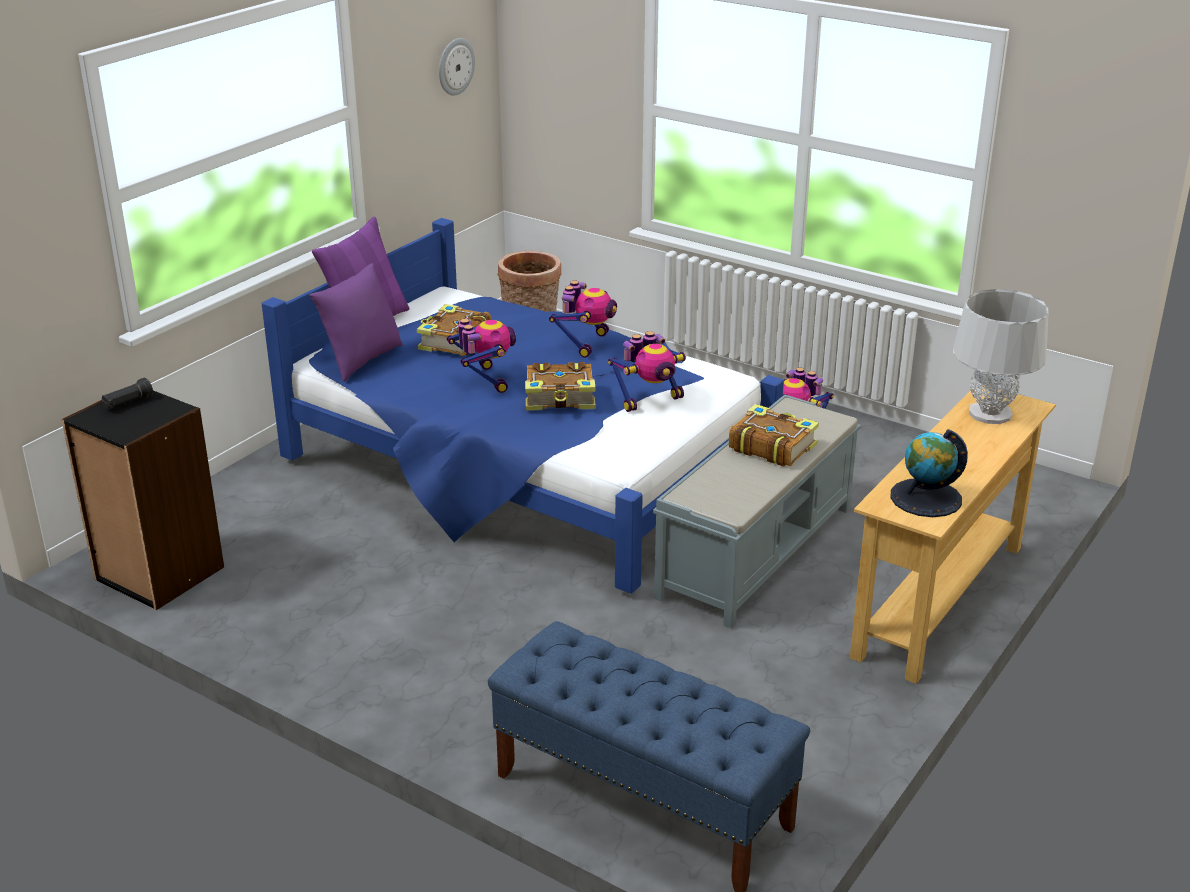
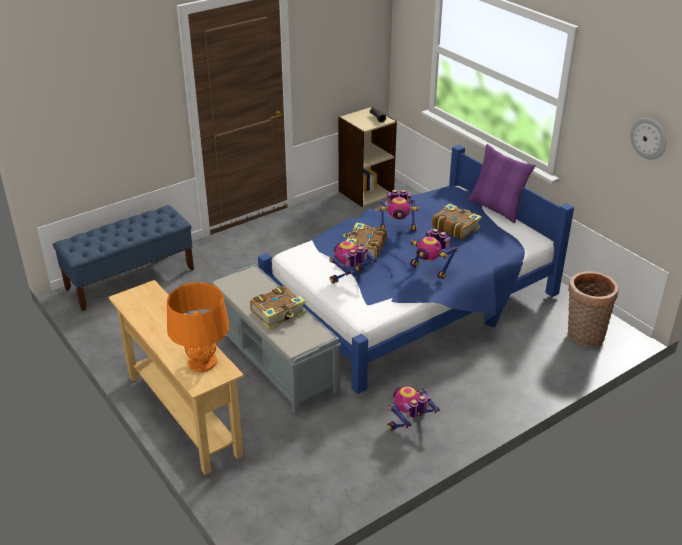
camera: 110 degrees right, 5 degrees up
black bookcase [62,384,224,610] -> beige bookcase [338,107,397,207]
purple pillow [309,263,403,382] -> none
toy robot [608,331,686,412] -> toy robot turned 60 degrees clockwise [329,241,377,284]
globe [890,429,968,517] -> none
grey table lamp [953,289,1048,424] -> orange table lamp [167,282,229,372]

